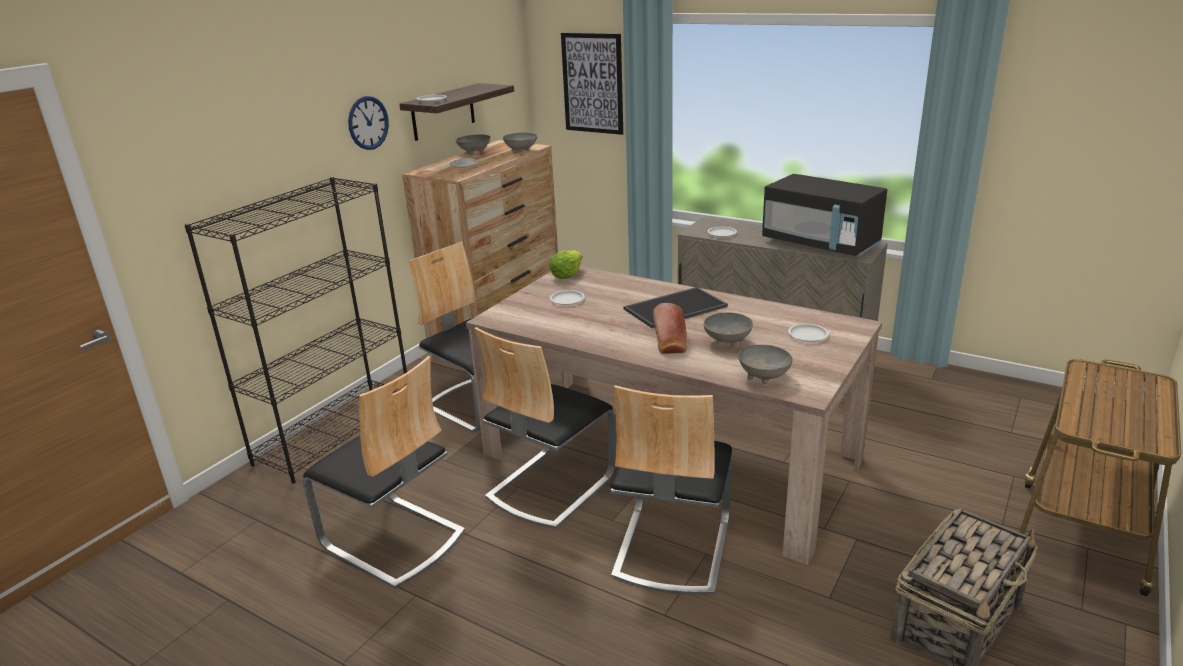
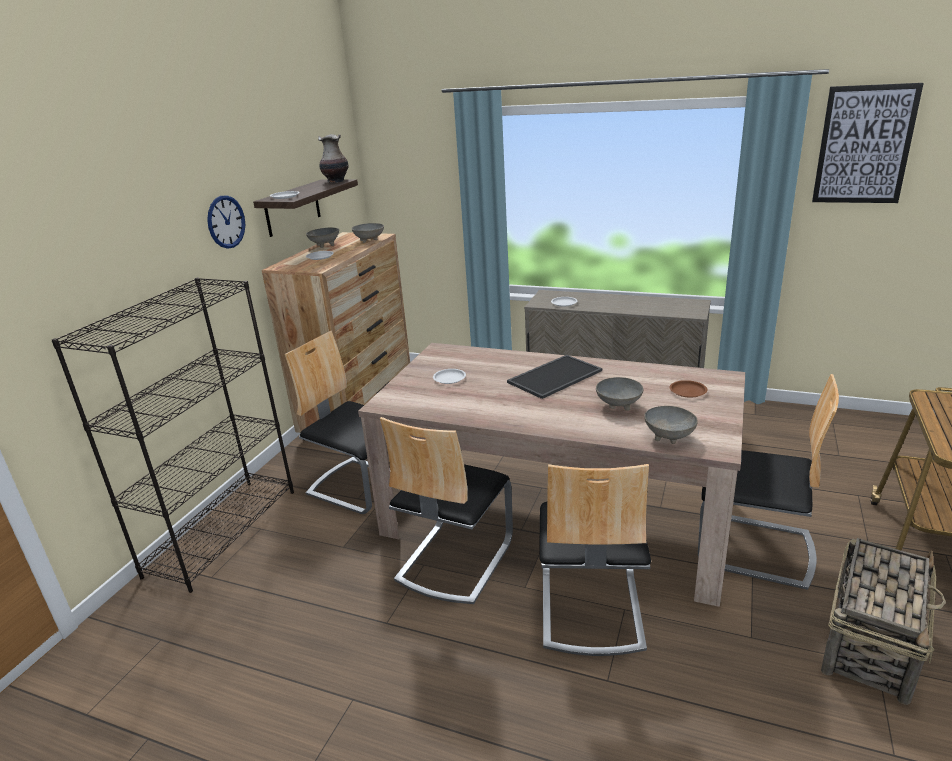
camera: 10 degrees left, 0 degrees up
chair [303,356,465,588] -> chair moved to [698,374,839,590]
lettuce [549,250,583,279] -> none
picture [561,33,623,135] -> picture moved to [812,83,924,203]
bread [653,303,687,354] -> none
black microwave [762,174,887,257] -> none
white plate [788,324,829,342] -> brown plate [670,380,707,398]
none -> vase [318,134,349,183]

